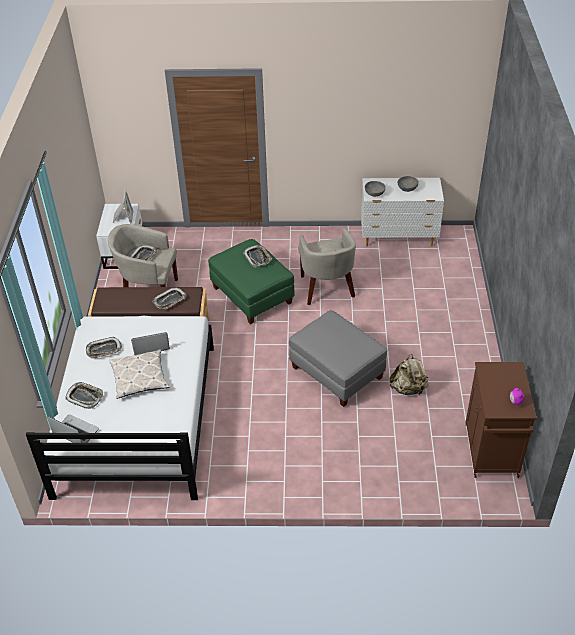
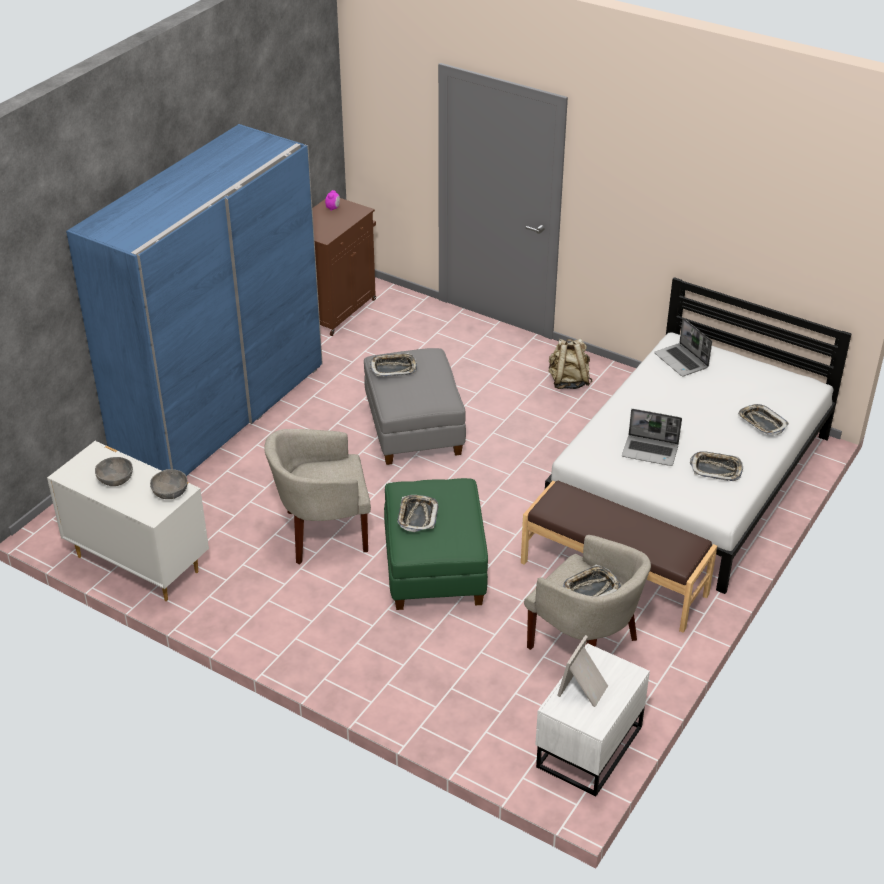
camera: 150 degrees left, 5 degrees down
laptop [47,414,99,443] -> laptop moved to [654,318,712,377]
pillow [109,349,170,399] -> none
tray [153,287,187,309] -> tray moved to [369,353,417,377]
beige armchair [298,228,356,305] -> beige armchair turned 120 degrees counterclockwise [264,429,371,565]
beige backpack [390,354,429,395] -> beige backpack moved to [549,339,592,389]
none -> blue wardrobe [66,124,323,476]

